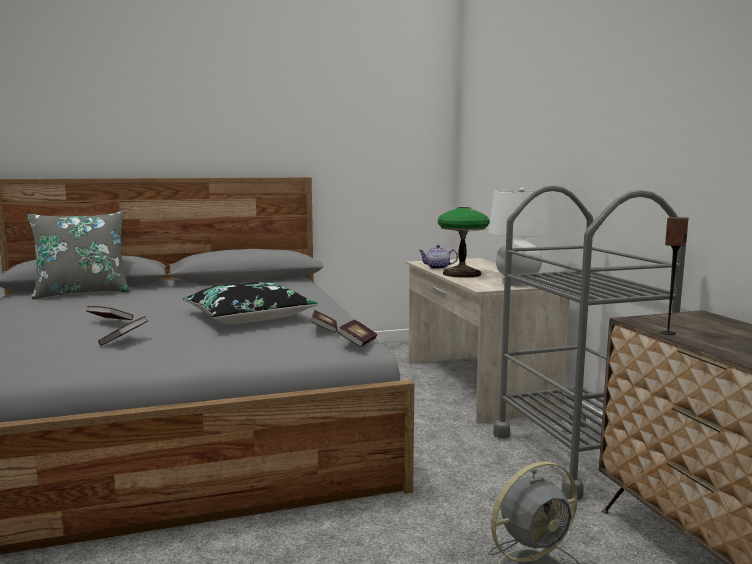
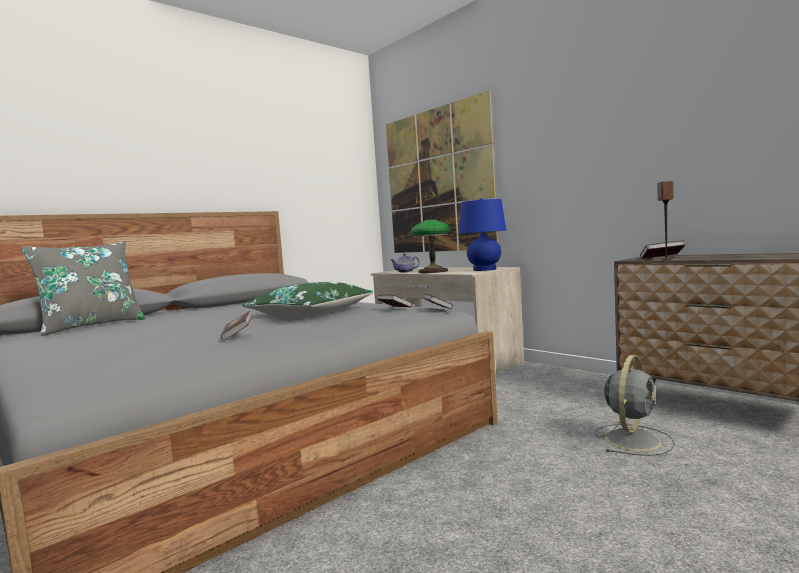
camera: 25 degrees left, 5 degrees down
book [87,306,133,320] -> book moved to [640,241,685,259]
black pillow [183,281,318,324] -> green pillow [242,282,373,316]
white table lamp [488,187,552,286] -> blue table lamp [460,198,506,271]
grey cart [493,185,686,500] -> none
none -> picture [386,90,498,253]

